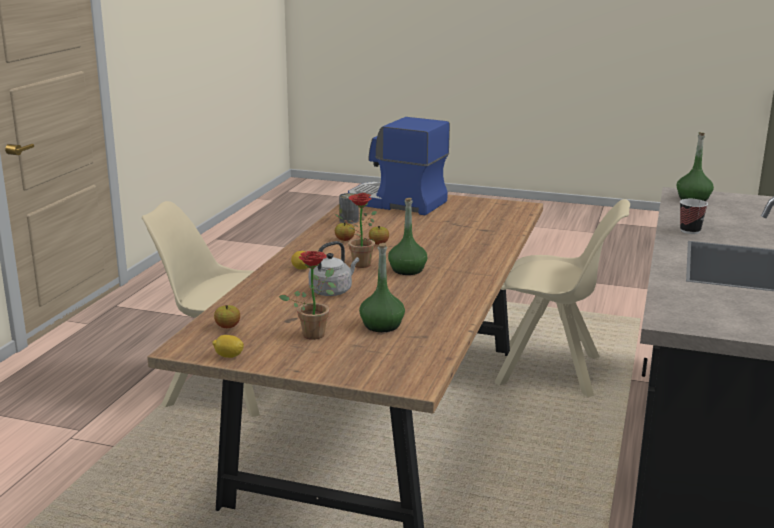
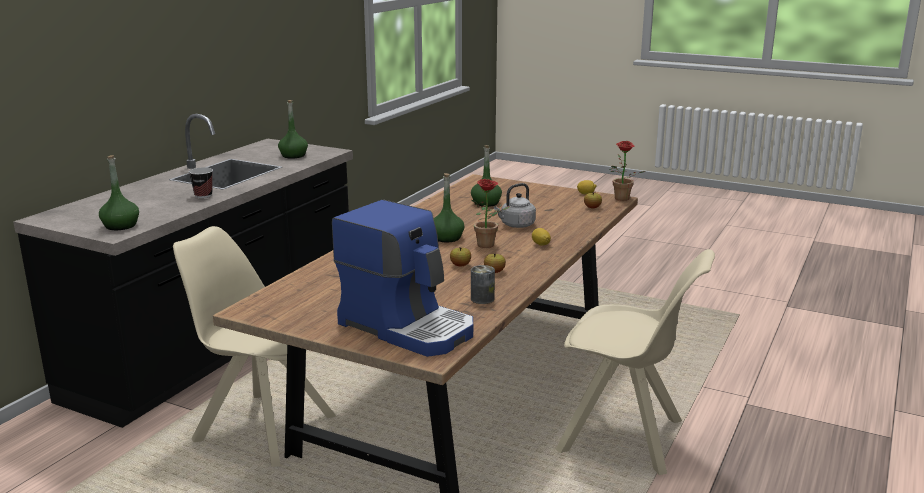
camera: 170 degrees left, 0 degrees up
potted plant [279,251,337,340] -> potted plant moved to [609,141,645,201]
none -> green bottle [278,100,308,159]

